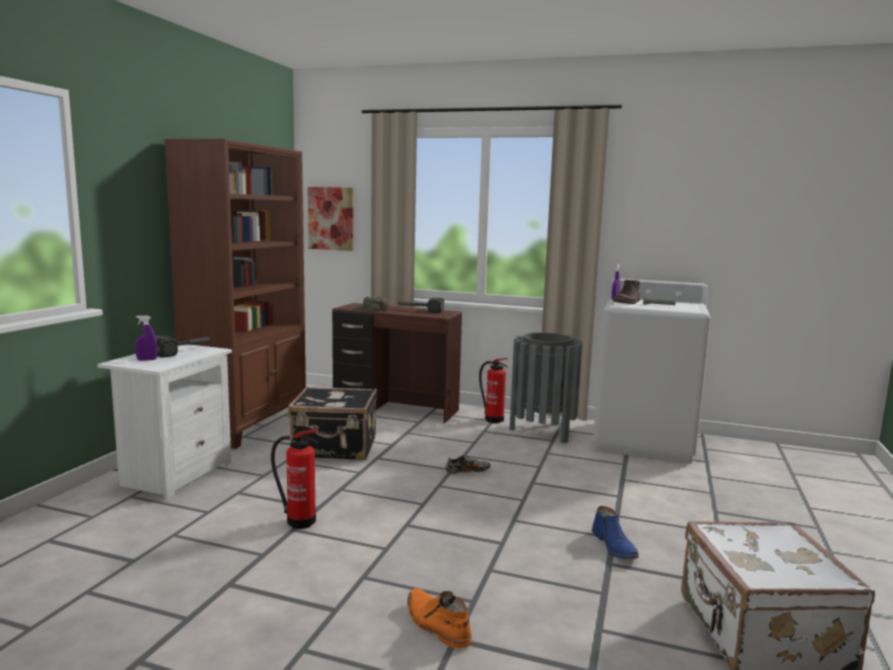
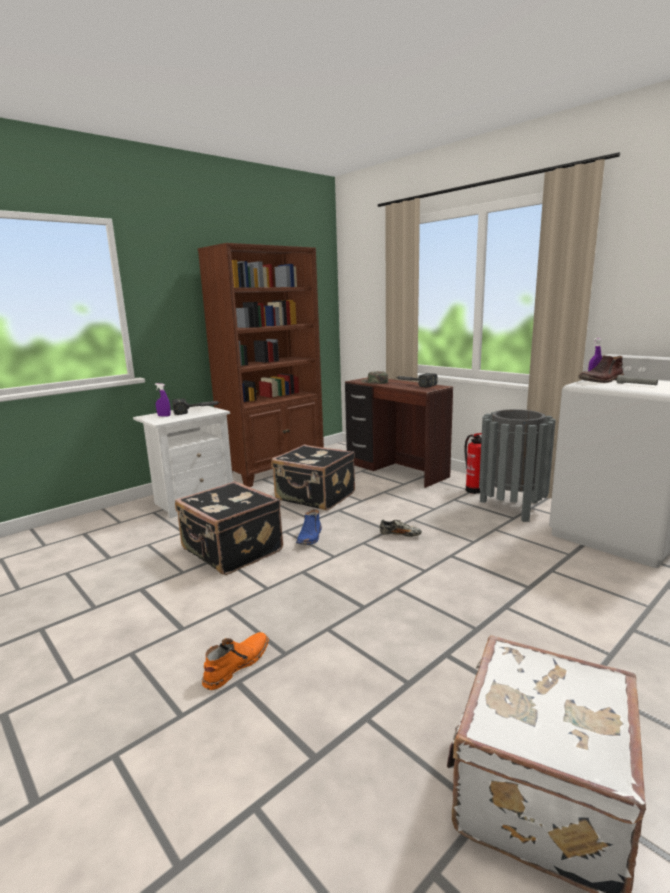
camera: 30 degrees right, 5 degrees up
fire extinguisher [271,429,318,529] -> black suitcase [175,481,283,575]
picture [308,187,354,251] -> none
orange boot [407,588,472,649] -> orange boot turned 45 degrees clockwise [202,632,269,690]
blue boot [592,506,639,559] -> blue boot moved to [296,509,322,545]

